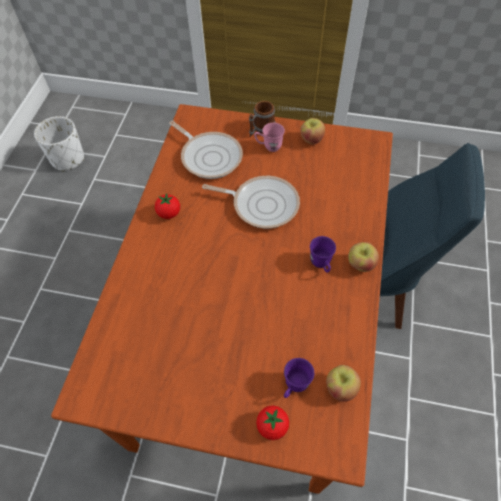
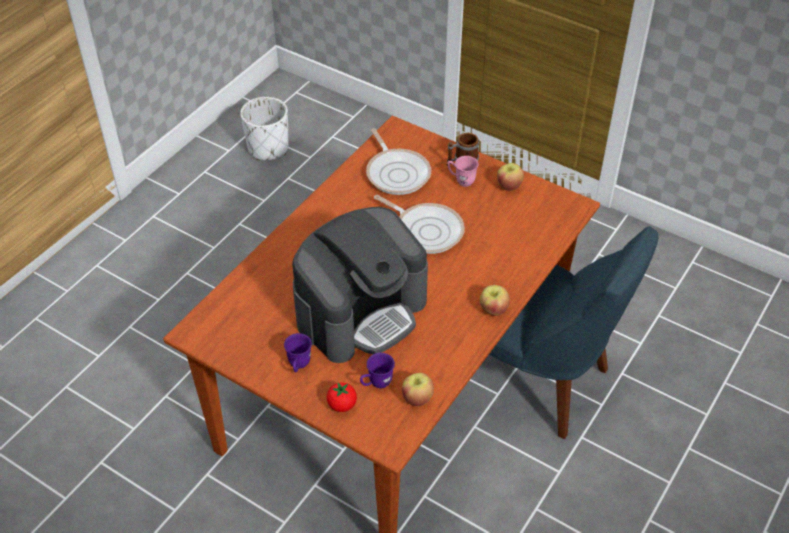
camera: 20 degrees right, 10 degrees down
tomato [155,193,180,219] -> none
purple mug [310,236,336,273] -> purple mug moved to [284,333,312,373]
none -> coffee machine [292,207,428,363]

